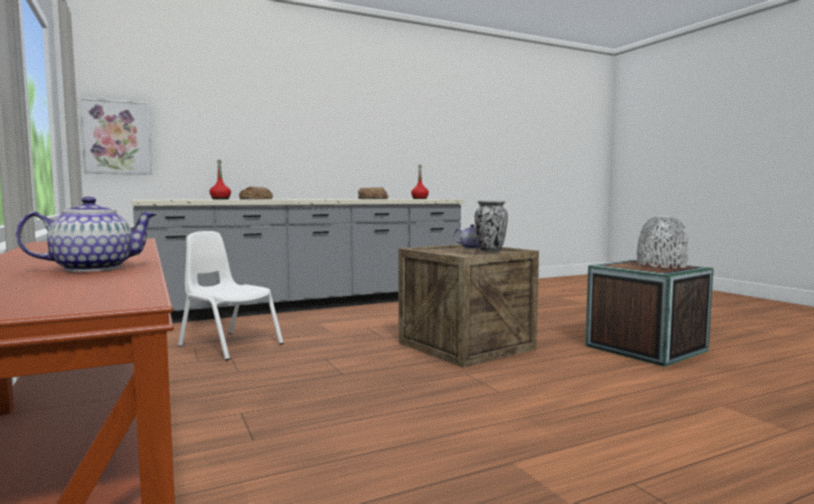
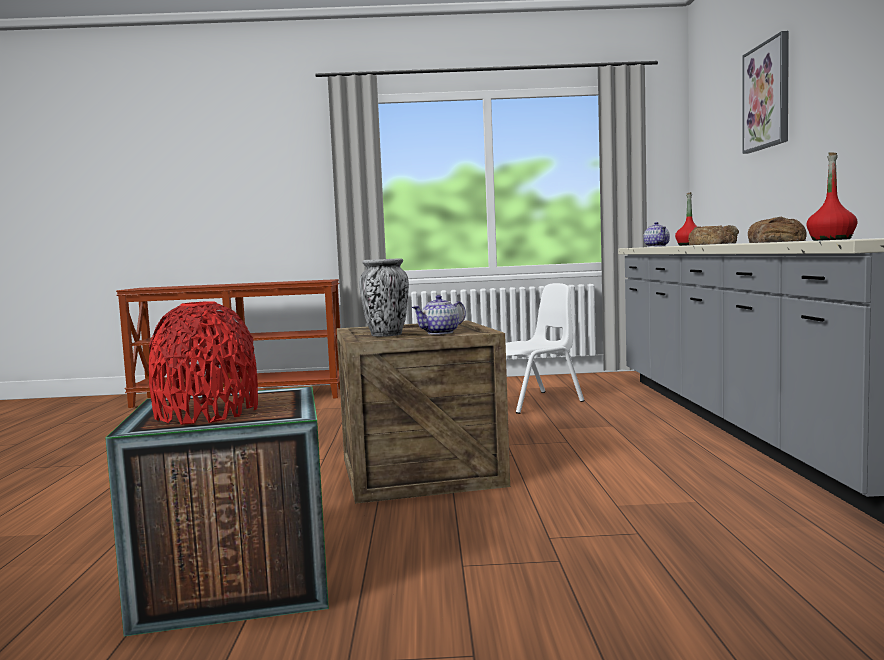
camera: 115 degrees right, 0 degrees up
teapot [16,196,157,272] -> teapot moved to [643,222,670,247]
picture [80,98,152,175] -> picture moved to [742,31,789,154]
grey vase [637,216,689,269] -> red vase [149,301,258,425]

